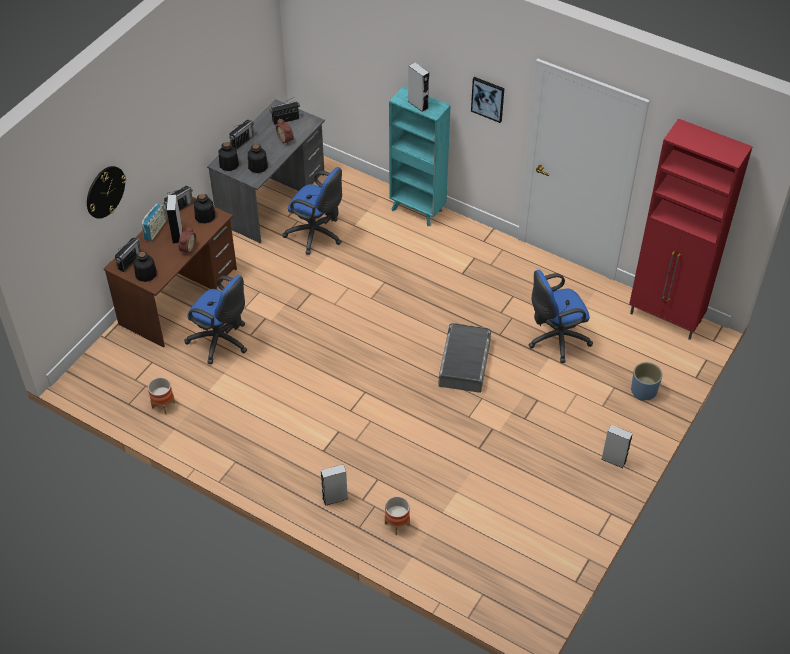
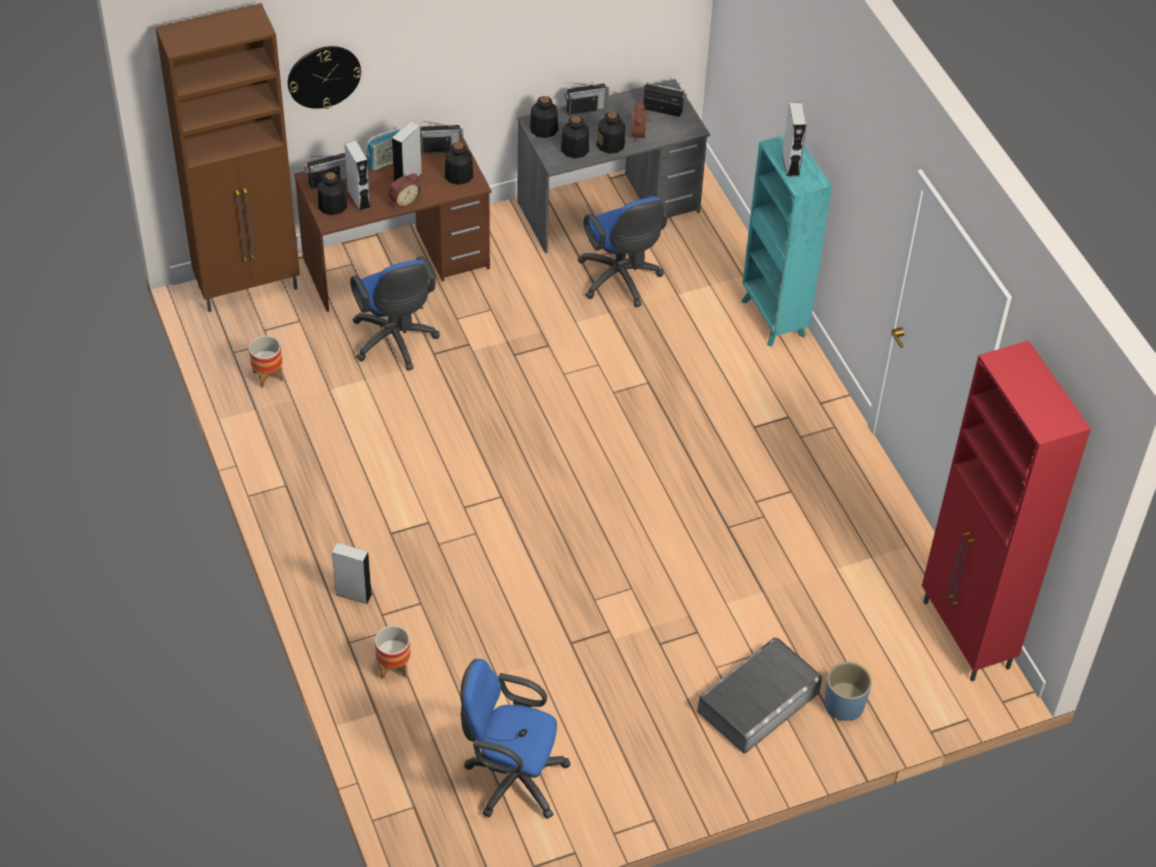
camera: 35 degrees right, 0 degrees up
grey storage box [438,323,491,393] -> grey storage box moved to [697,638,822,754]
picture [471,77,504,123] -> none
blue office chair [528,270,593,363] -> blue office chair moved to [460,659,571,819]
grey speaker [601,425,633,468] -> grey speaker moved to [344,140,371,211]
none -> brown cabinet [155,3,300,312]
none -> bottle [596,112,625,154]

